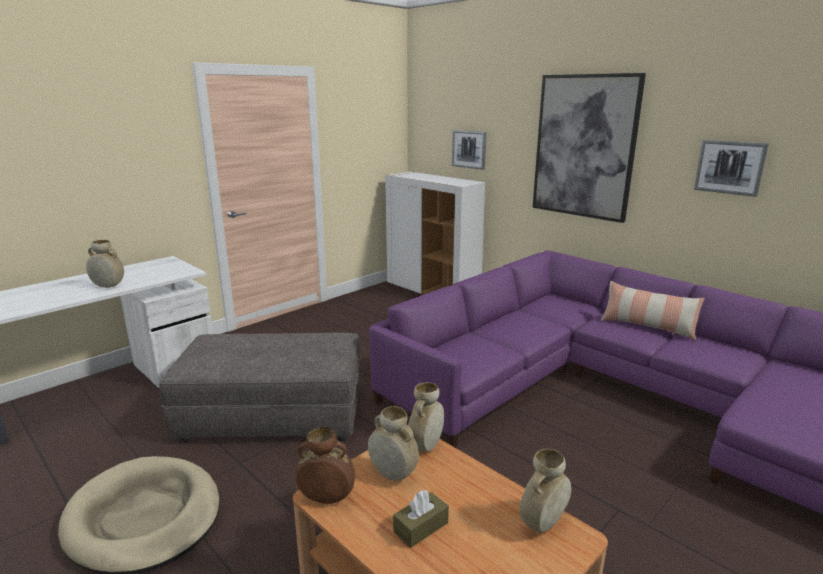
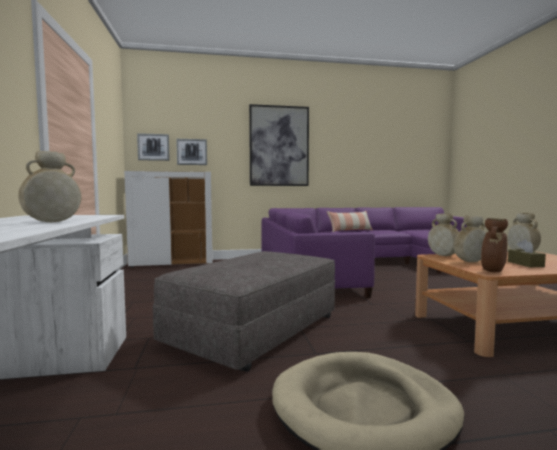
camera: 55 degrees left, 15 degrees down
picture [694,140,769,197] -> picture moved to [137,133,170,161]

